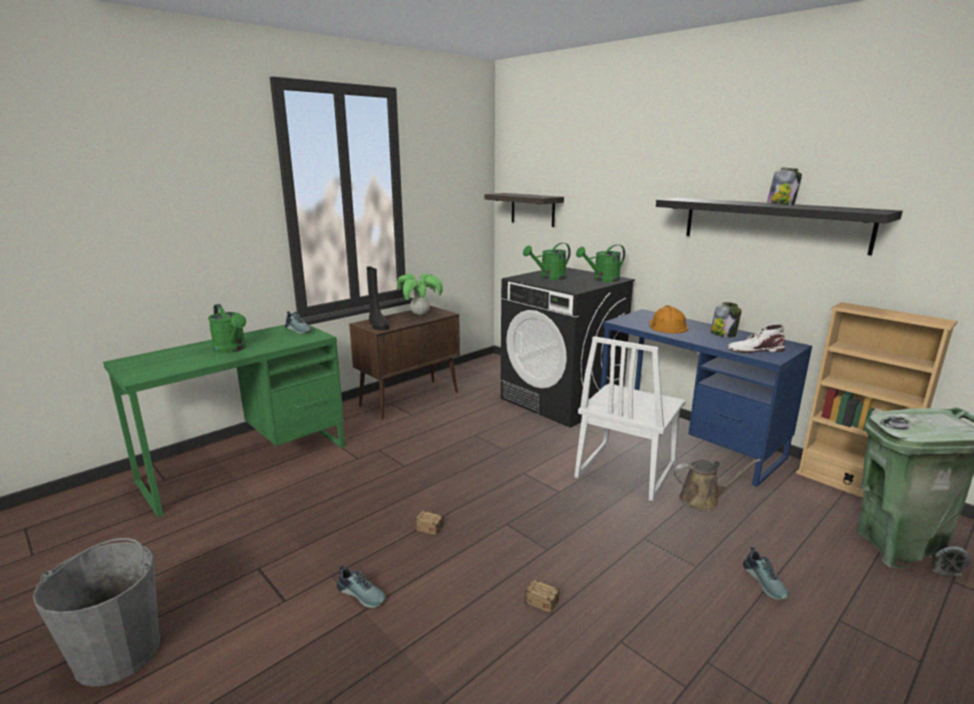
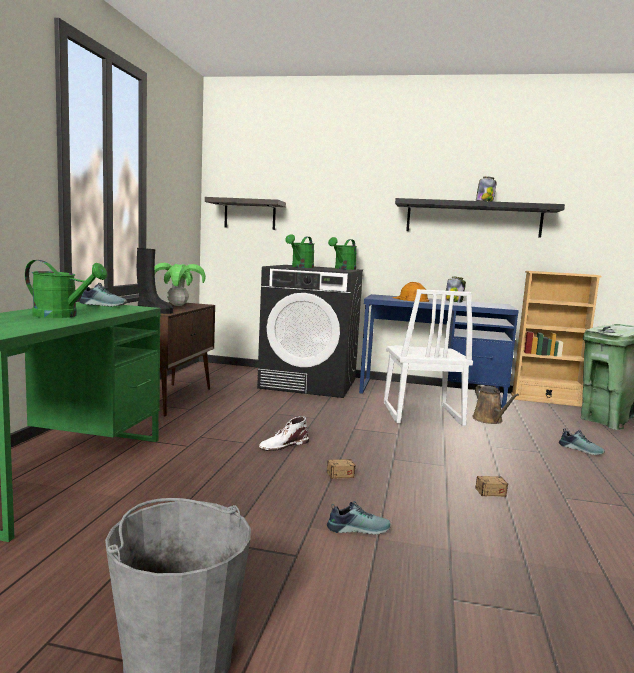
camera: 35 degrees left, 10 degrees down
brown watering can [673,459,761,511] -> brown watering can turned 105 degrees clockwise [473,385,519,424]
white boot [727,324,785,353] -> white boot moved to [259,417,309,451]

